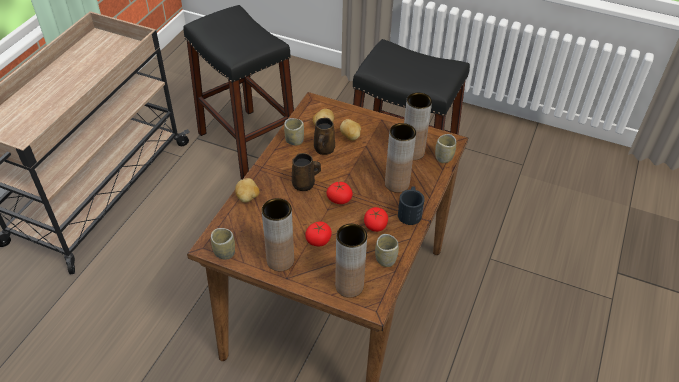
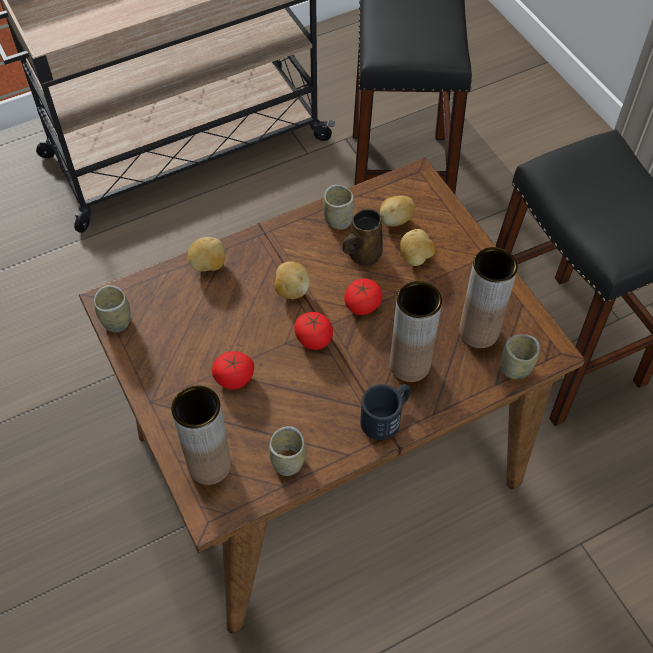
camera: 40 degrees right, 10 degrees up
brown vase [262,198,294,271] -> none
brown mug [292,153,321,191] -> potato [275,261,310,299]
tomato [364,207,388,232] -> tomato moved to [344,279,382,315]

